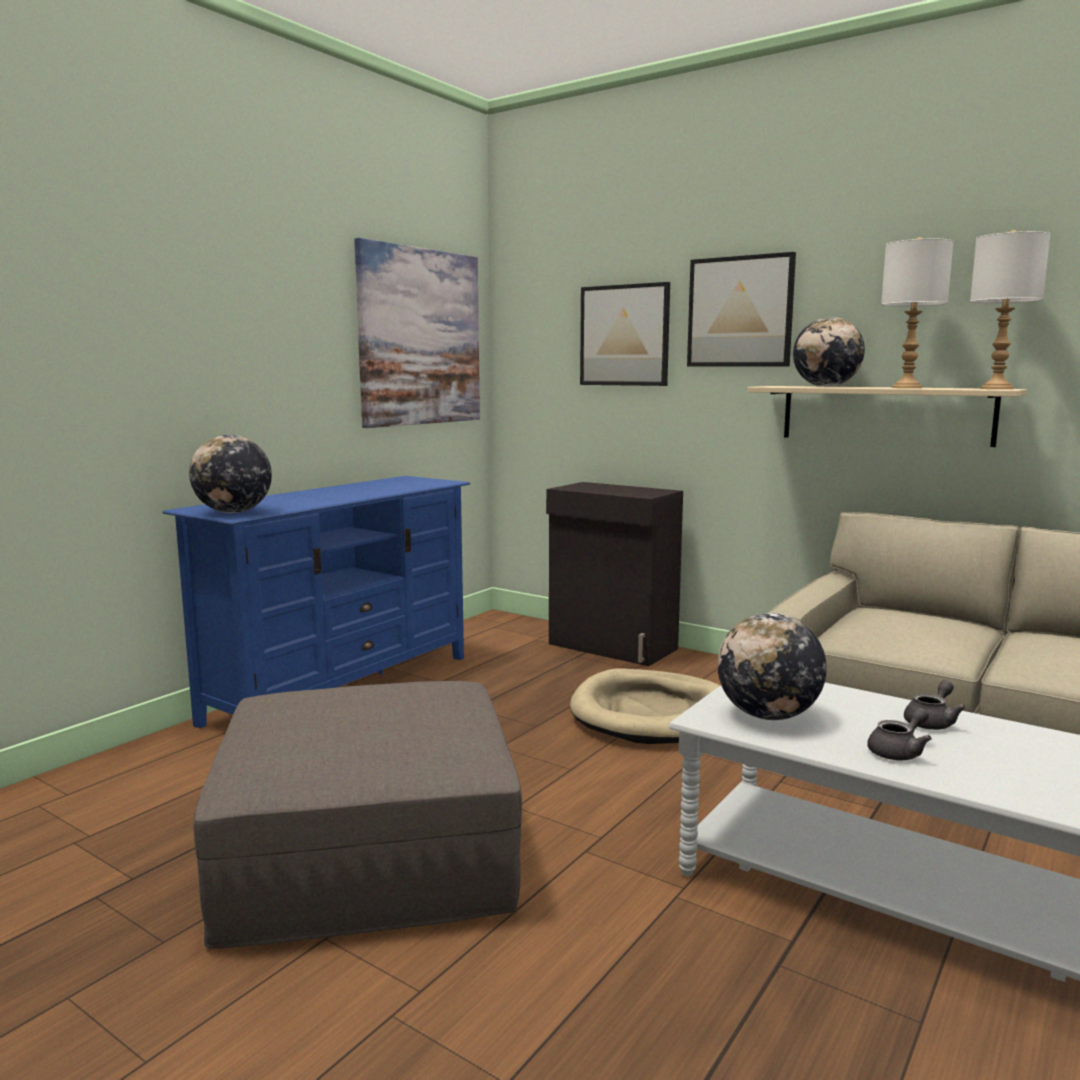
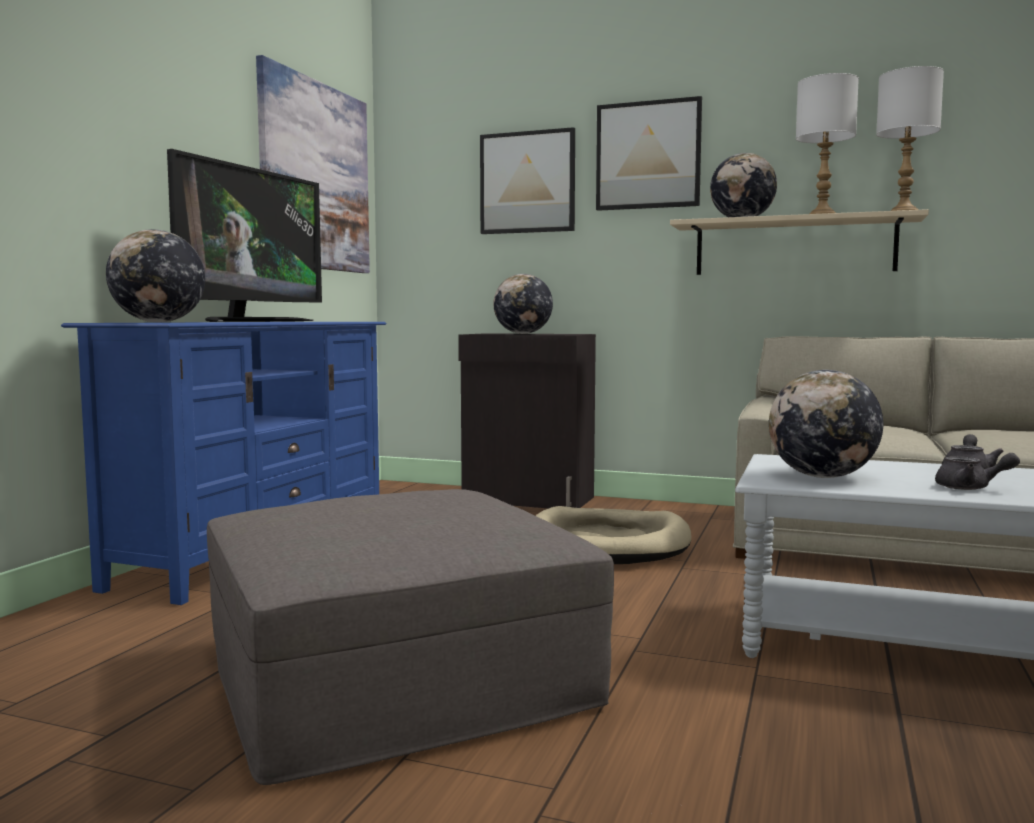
camera: 15 degrees left, 5 degrees down
grey teapot [867,708,932,761] -> grey teapot turned 75 degrees clockwise [935,453,1020,490]
none -> television [167,149,322,322]
none -> globe [493,274,553,334]

